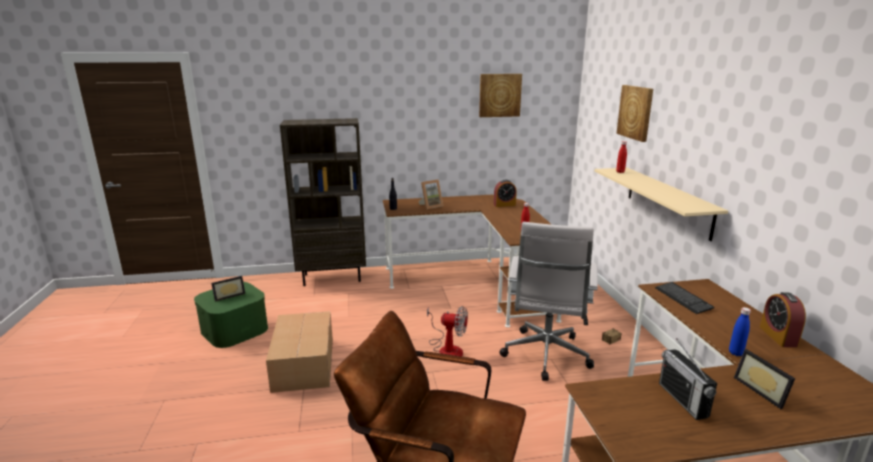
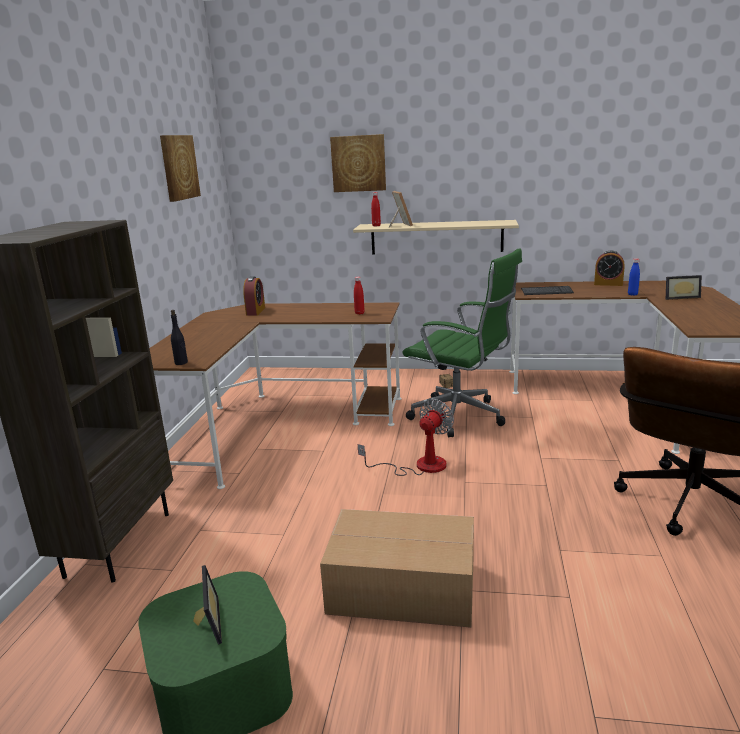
camera: 70 degrees left, 0 degrees up
picture frame [419,179,443,209] -> picture frame moved to [389,191,413,228]
white office chair [500,222,598,381] -> green office chair [403,248,522,437]
radio [659,338,717,420] -> none

